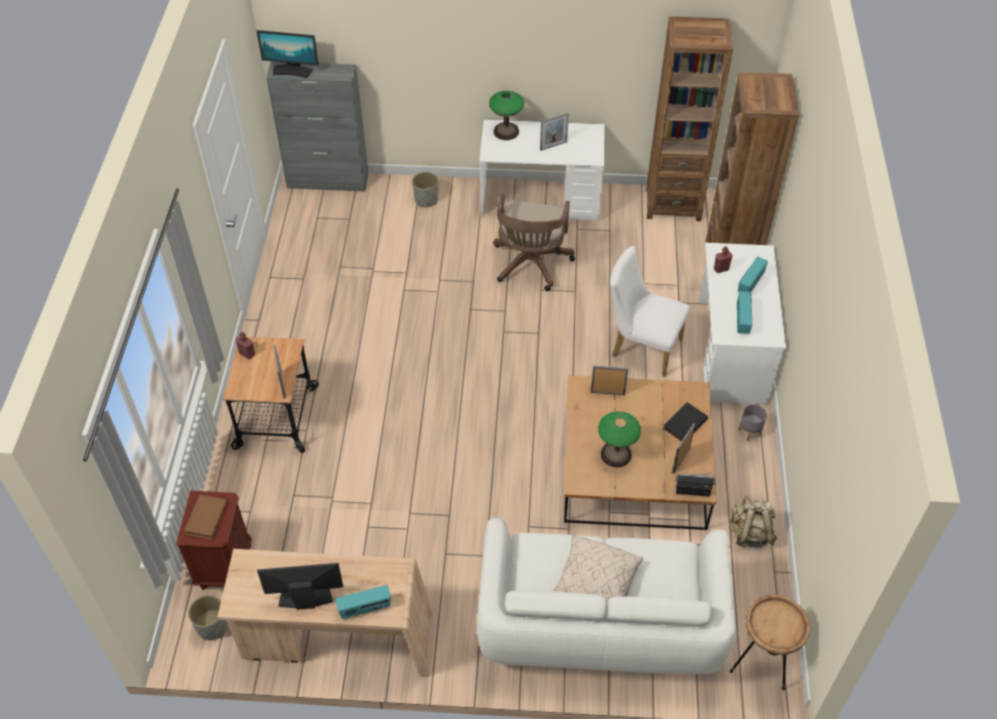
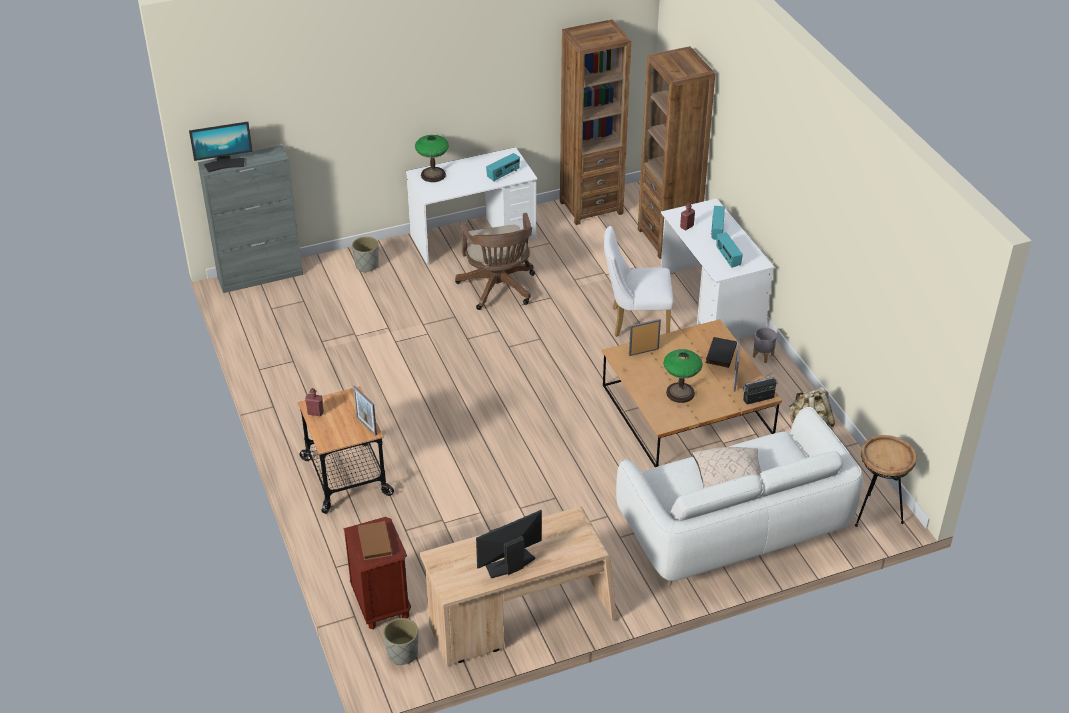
camera: 25 degrees left, 10 degrees down
radio [335,585,391,619] -> radio moved to [486,153,520,182]
picture frame [540,113,569,151] -> none

